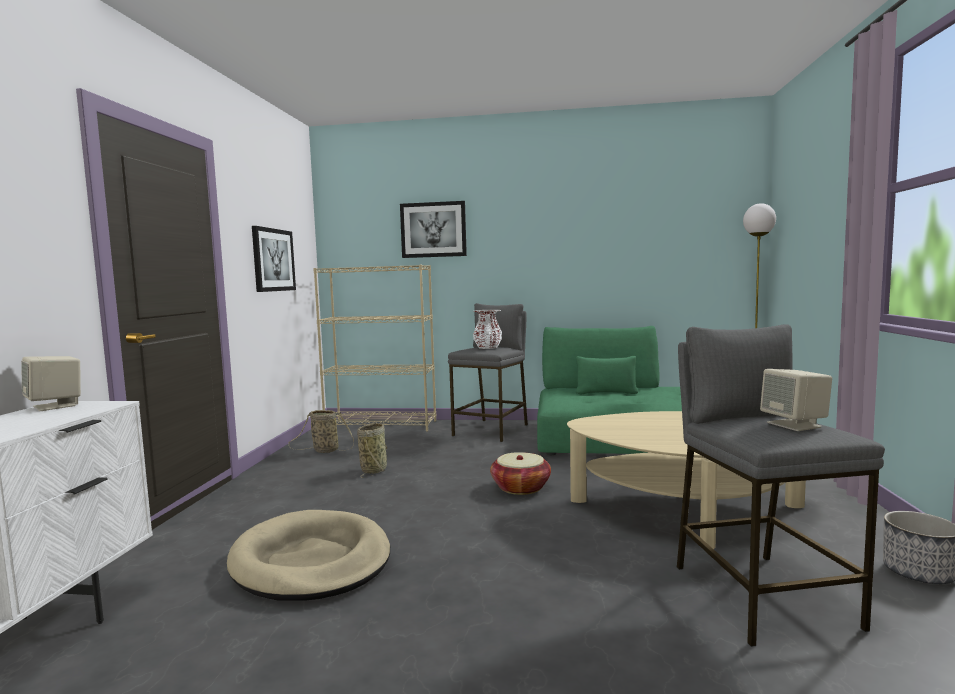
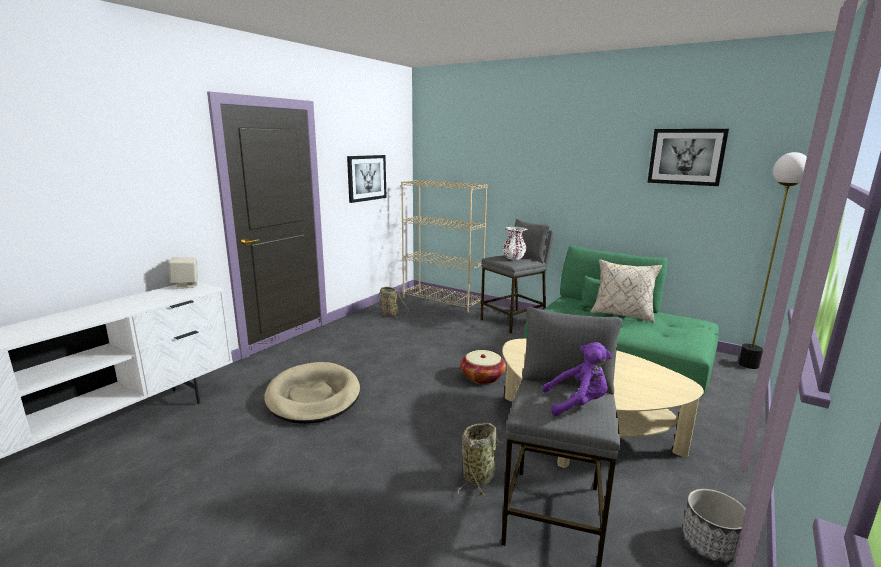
camera: 25 degrees right, 10 degrees up
basket [357,423,387,478] -> basket moved to [458,423,502,497]
picture [400,201,467,258] -> picture moved to [647,129,729,186]
beige speaker [760,369,832,431] -> purple plush toy [542,342,612,416]
none -> beige pillow [591,259,662,323]

